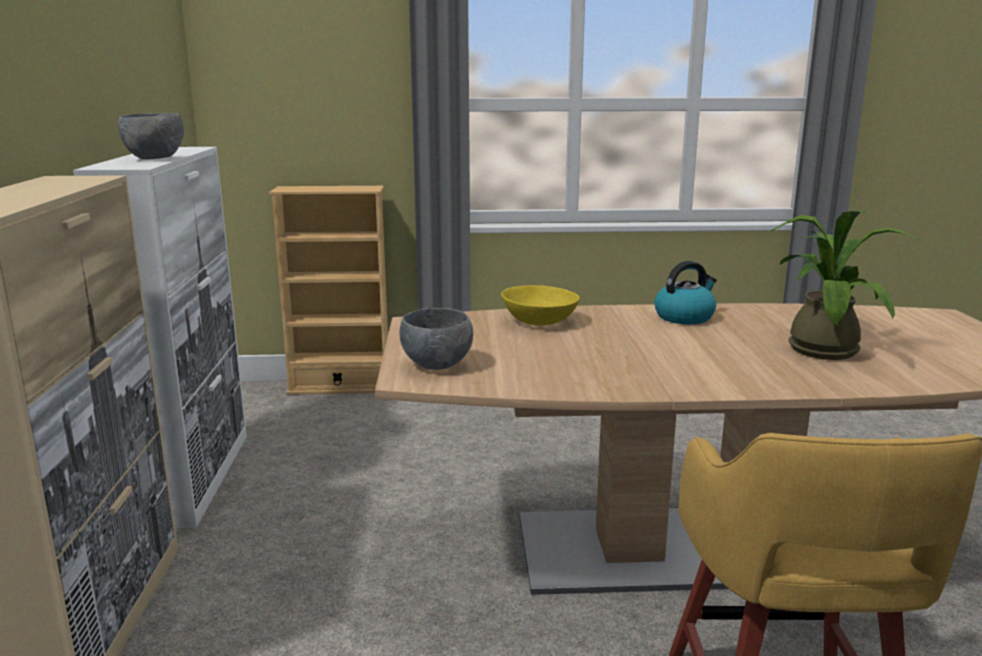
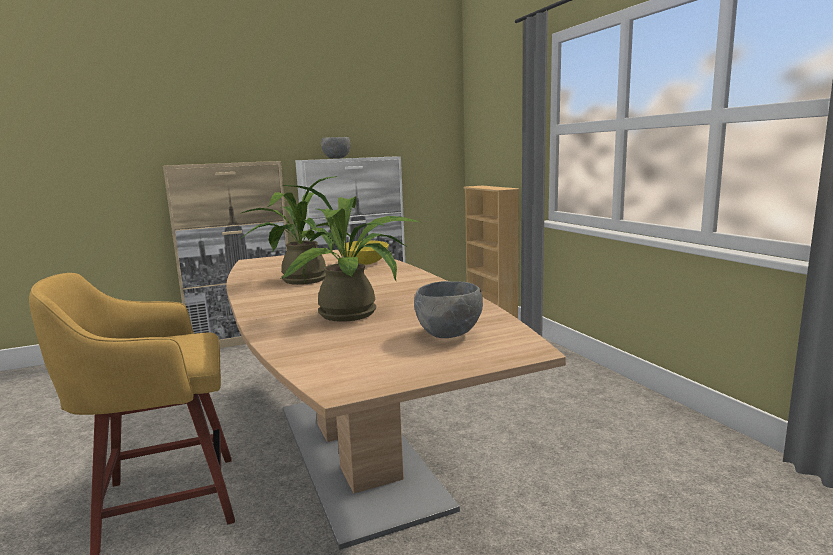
camera: 70 degrees right, 5 degrees down
grey bowl [399,308,473,370] -> grey bowl moved to [414,281,483,338]
kettle [654,261,717,324] -> none
none -> potted plant [240,176,350,285]

